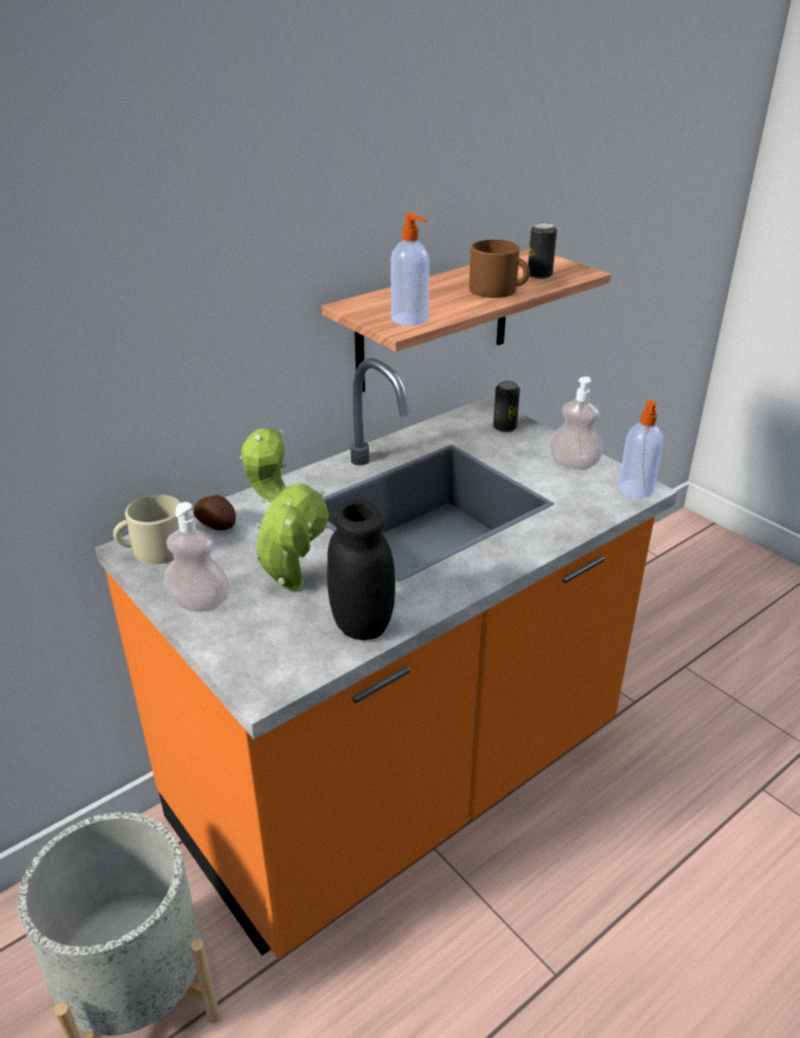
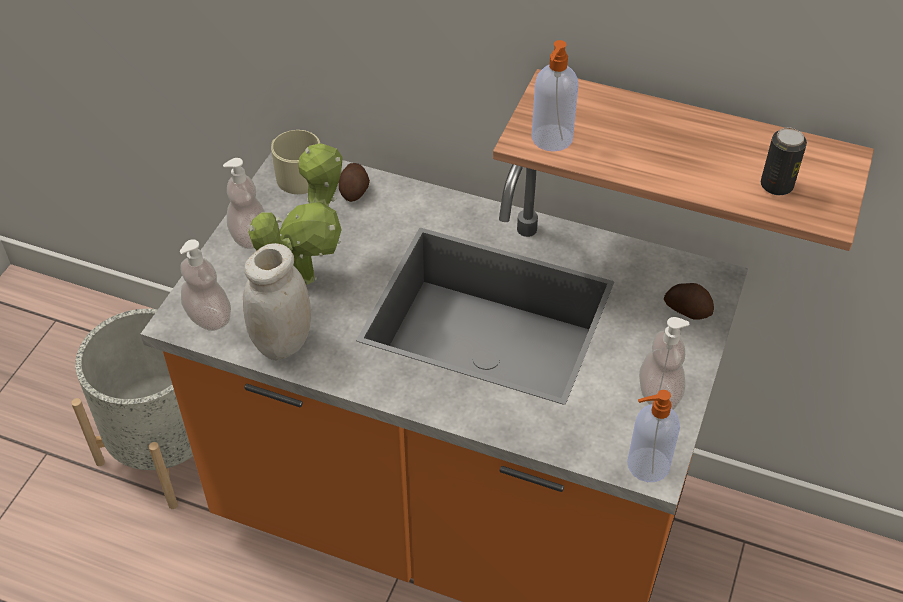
camera: 60 degrees right, 15 degrees up
black jar [327,500,395,640] -> white jar [243,243,311,360]
brown mug [469,240,530,298] -> none
can [493,381,520,432] -> potato [664,283,714,320]
none -> soap dispenser [180,239,231,331]

